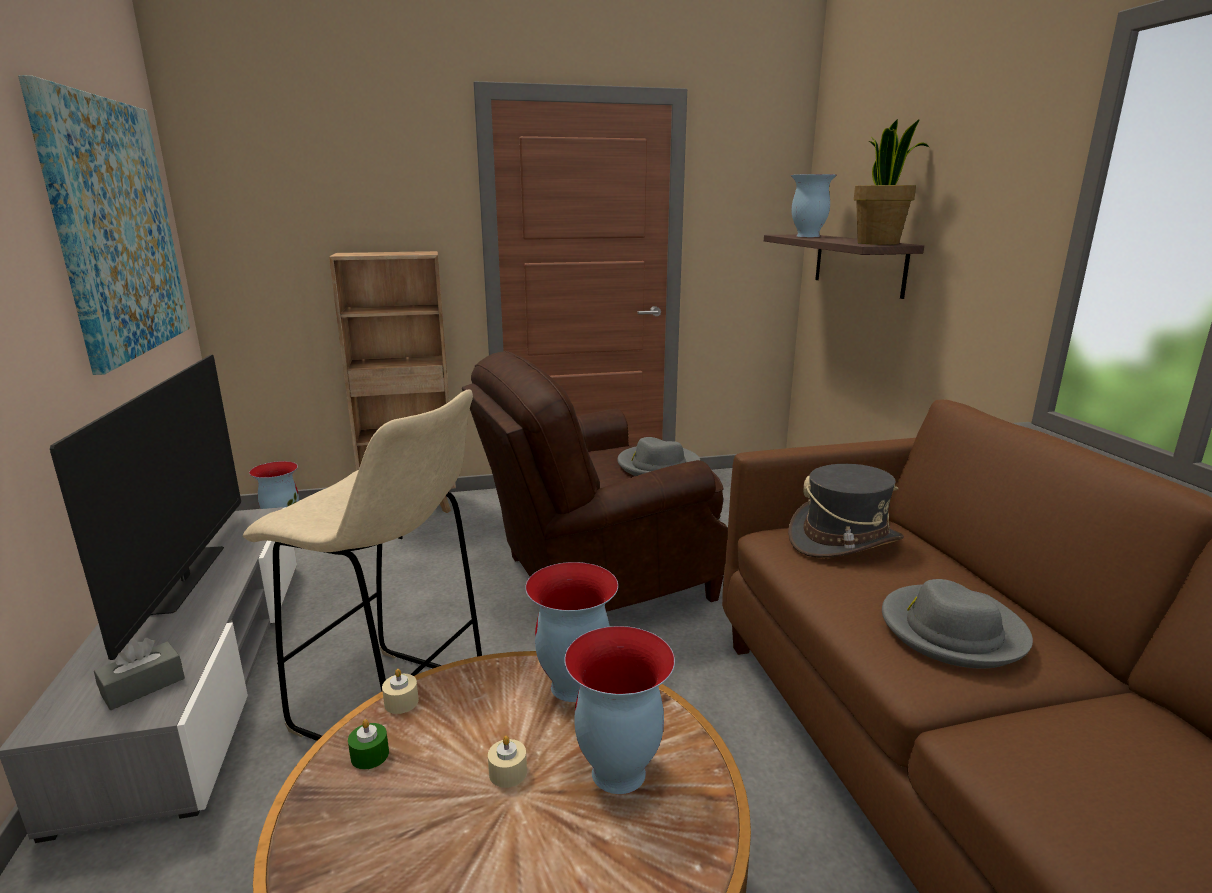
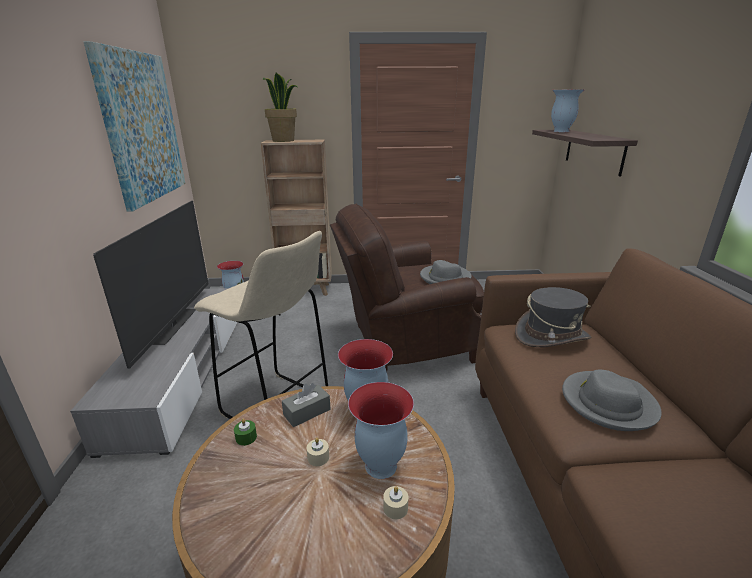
camera: 10 degrees right, 5 degrees up
grey tissue box [94,638,185,710] -> grey tissue box moved to [282,383,331,427]
beige candle [382,669,419,714] -> beige candle moved to [383,486,408,519]
potted plant [854,119,929,245] -> potted plant moved to [263,73,298,142]

